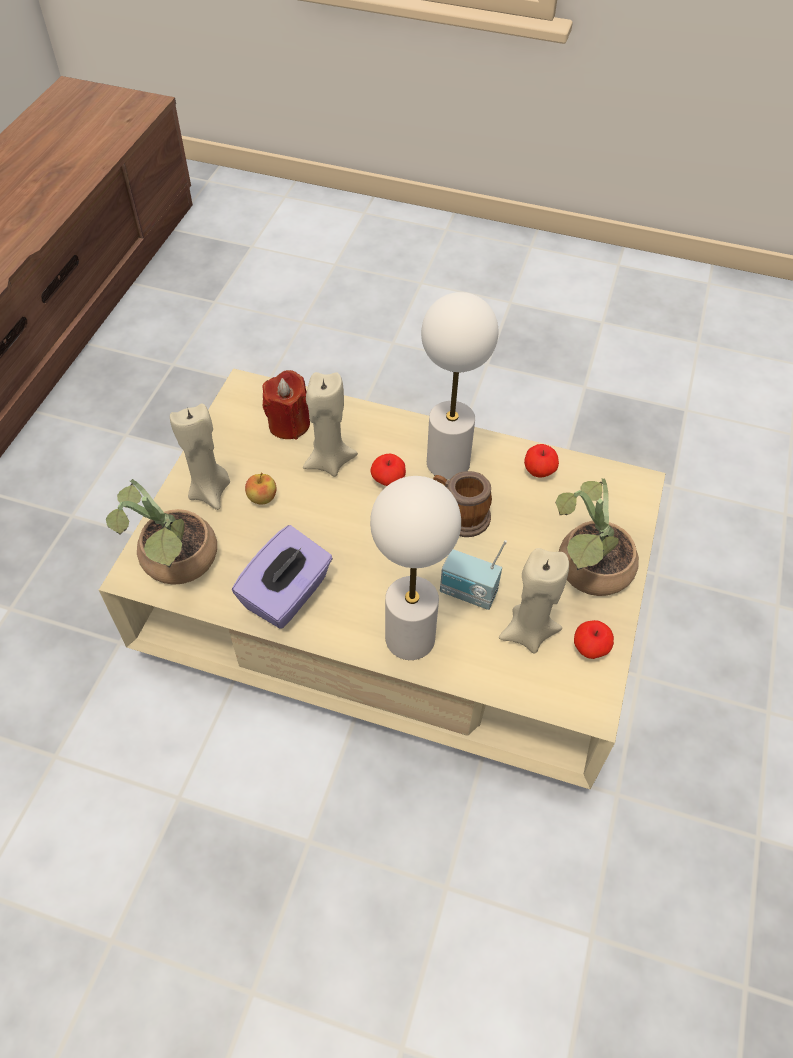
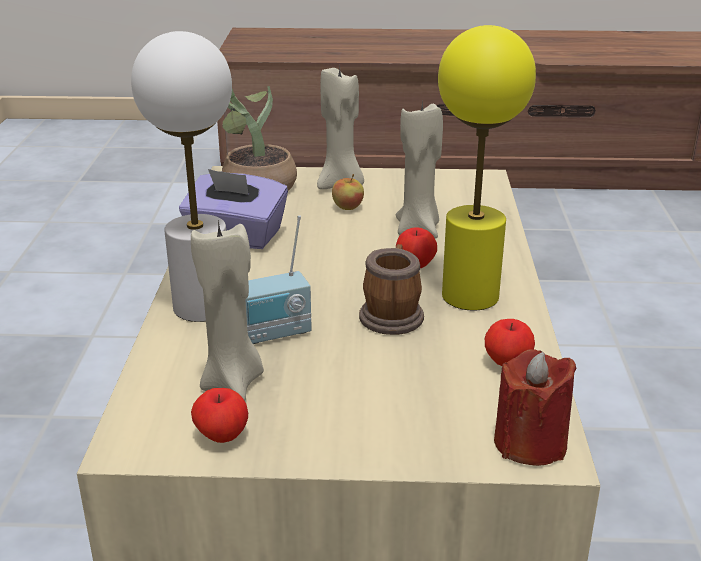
camera: 75 degrees right, 25 degrees down
red candle [262,370,310,440] -> red candle moved to [494,349,576,466]
white table lamp [421,292,498,480] -> yellow table lamp [438,25,536,310]
radio [440,540,507,610] -> radio turned 120 degrees counterclockwise [245,215,312,344]
potted plant [556,479,639,596] -> none

